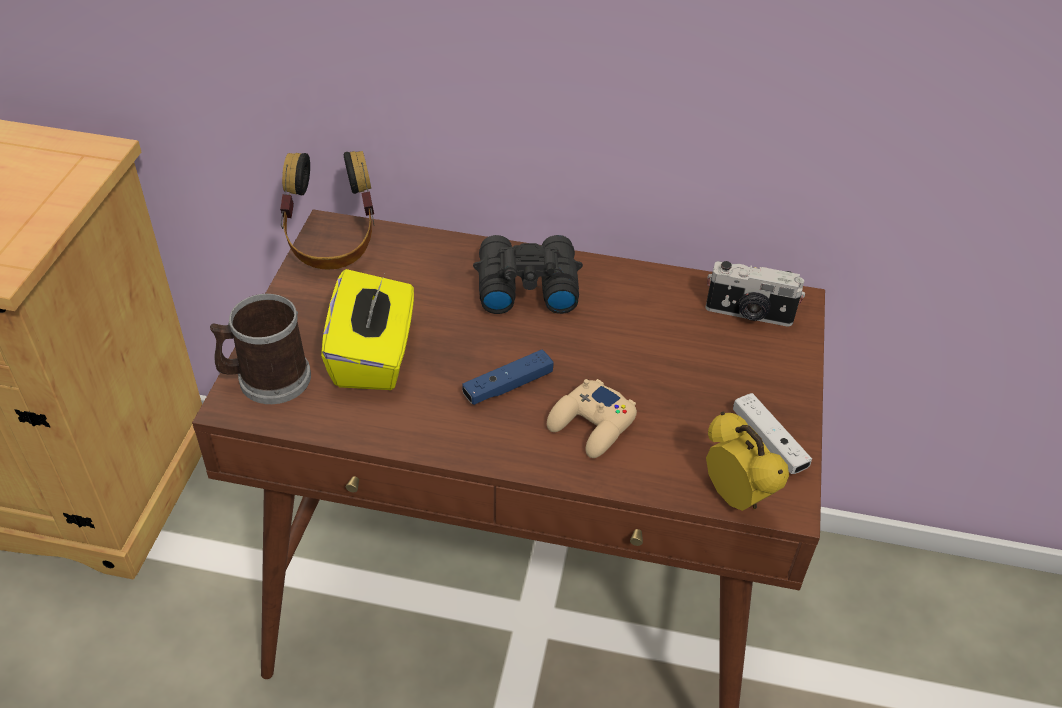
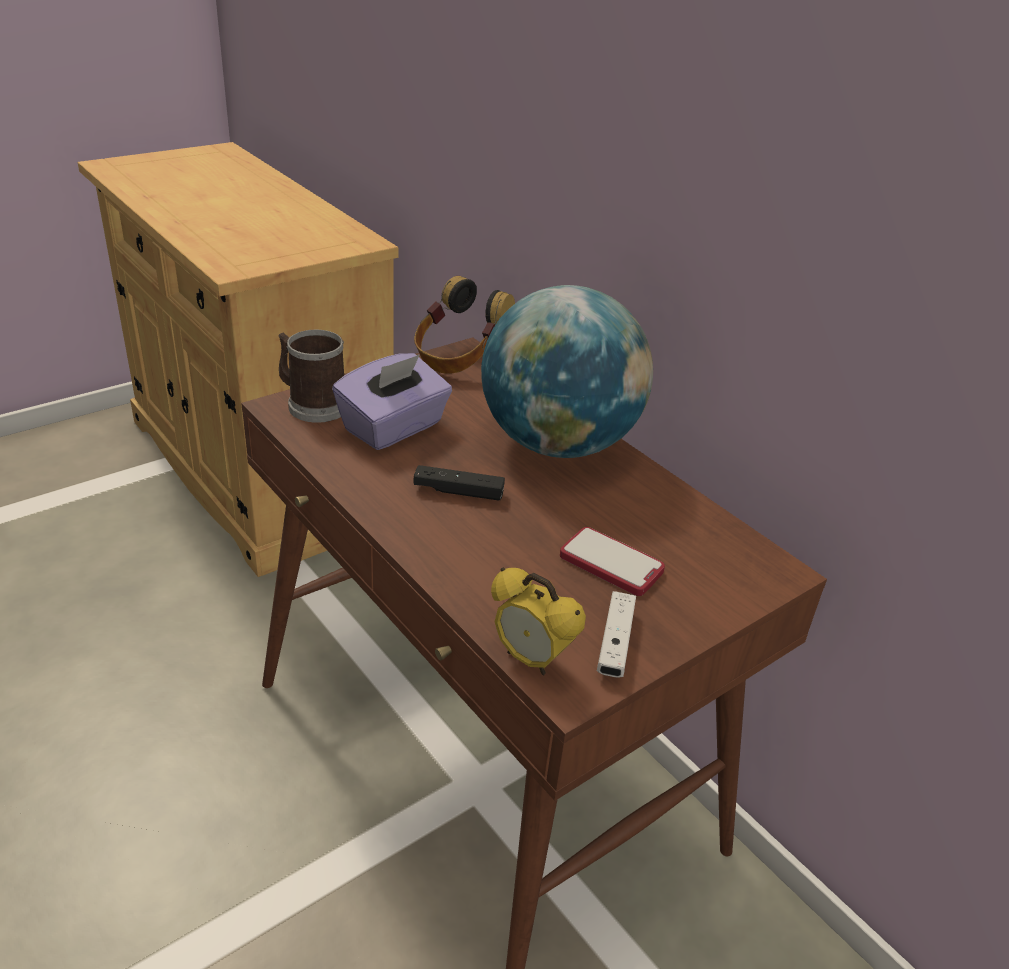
camera: 40 degrees right, 10 degrees down
yellow tissue box [321,269,414,390] -> purple tissue box [332,353,452,450]
blue game controller [462,349,554,405] -> black game controller [413,465,505,500]
black binoculars [473,235,583,314] -> globe [481,285,653,458]
beige game controller [547,379,637,458] -> none
camera [705,261,805,327] -> none
alarm clock [706,412,789,511] -> alarm clock turned 120 degrees clockwise [491,567,586,675]
none -> phone [560,527,665,596]

